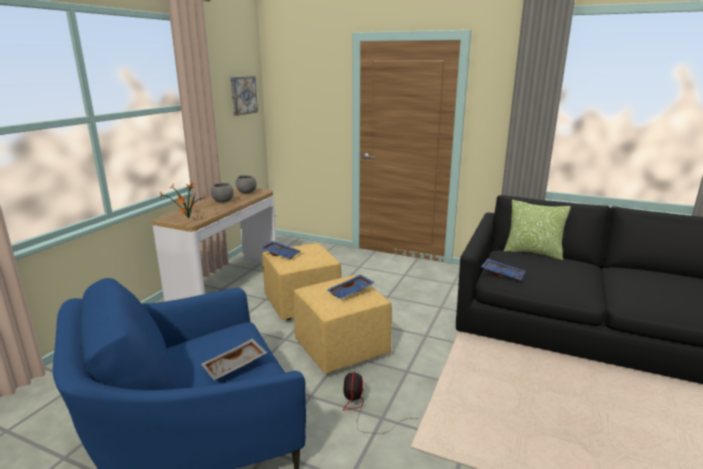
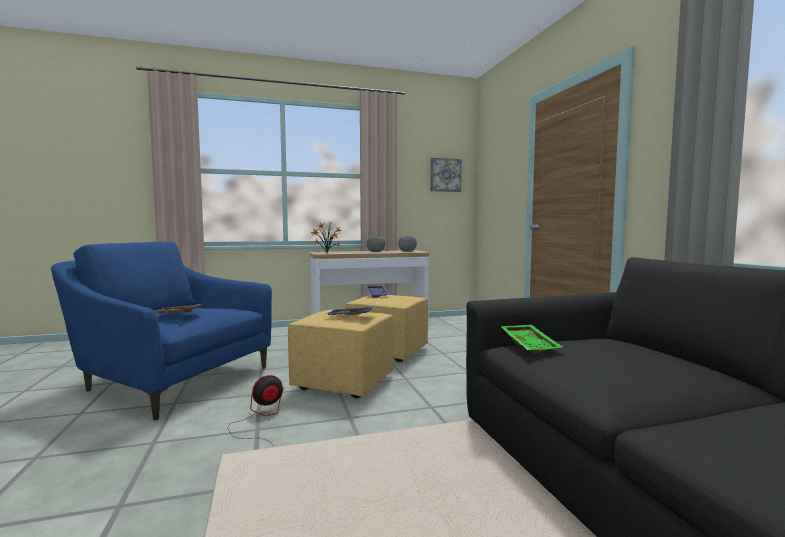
camera: 50 degrees right, 15 degrees down
blue tray [481,259,526,280] -> green tray [500,325,562,354]
pillow [504,200,571,260] -> none

